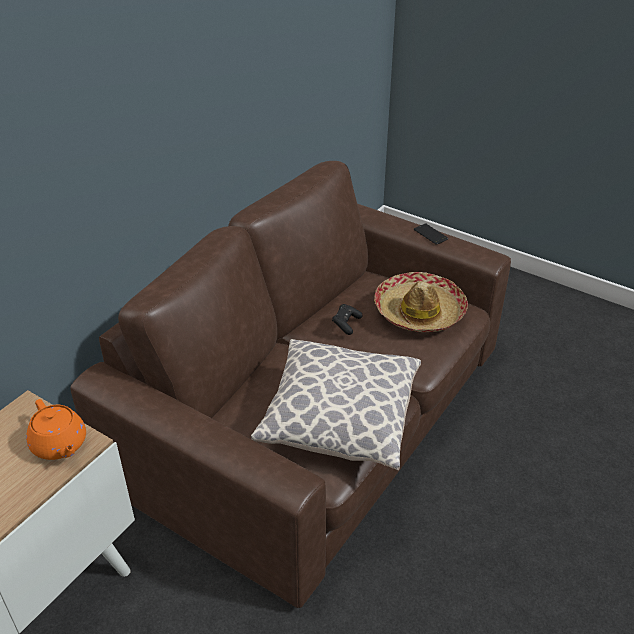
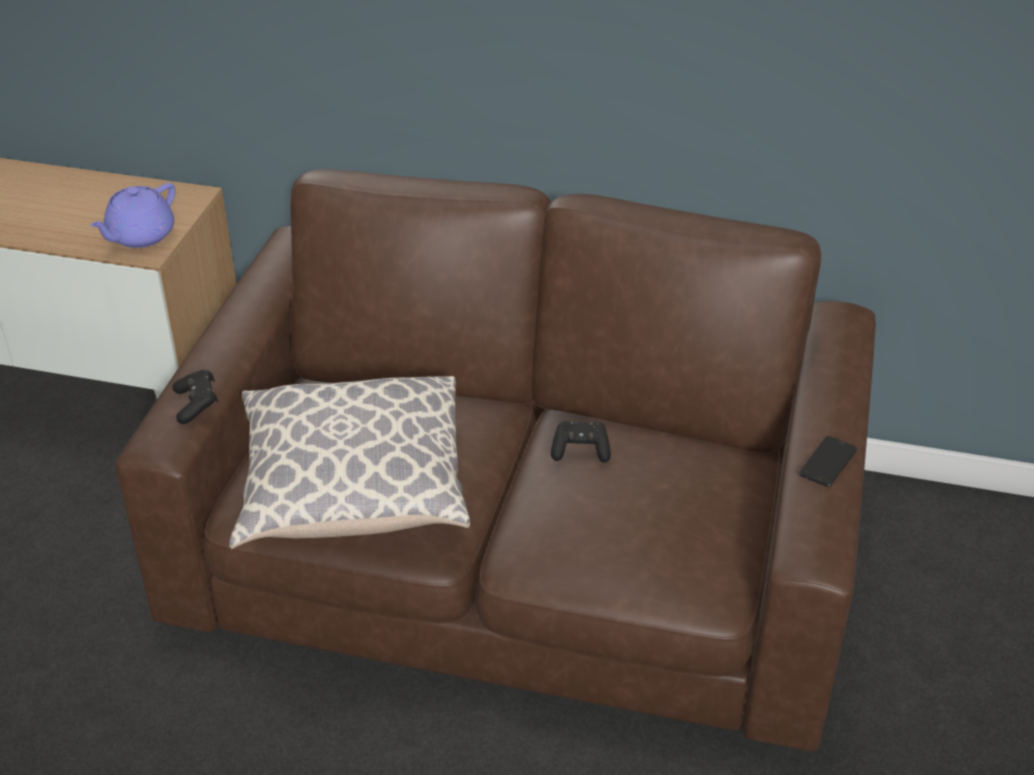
camera: 70 degrees right, 0 degrees up
orange teapot [26,399,86,460] -> purple teapot [90,183,175,248]
hat [374,272,468,332] -> none
none -> black game controller [172,370,218,424]

